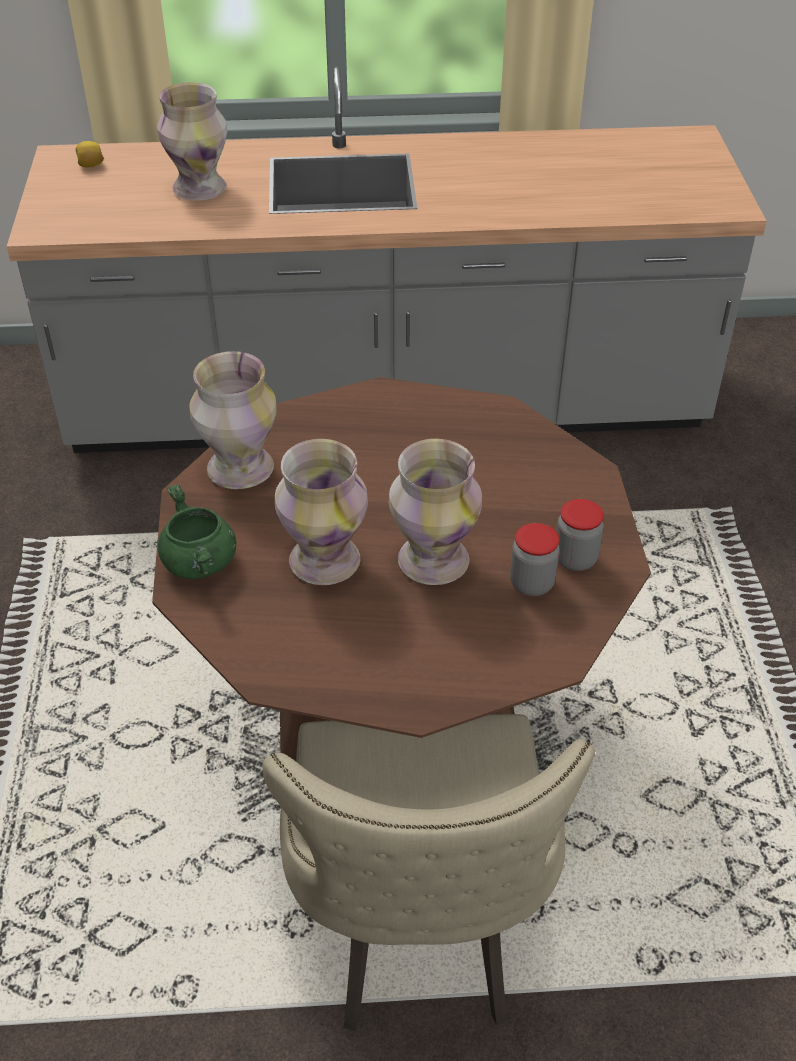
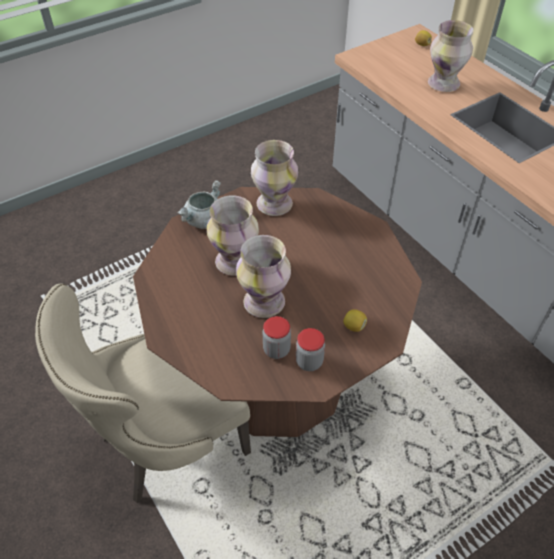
camera: 60 degrees right, 5 degrees up
green cooking pot [158,485,236,579] -> grey cooking pot [178,180,221,229]
none -> lemon [343,309,367,332]

